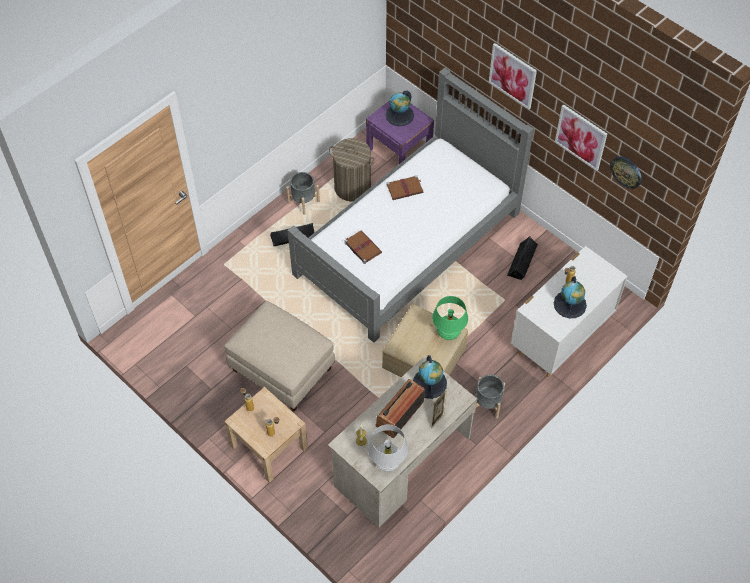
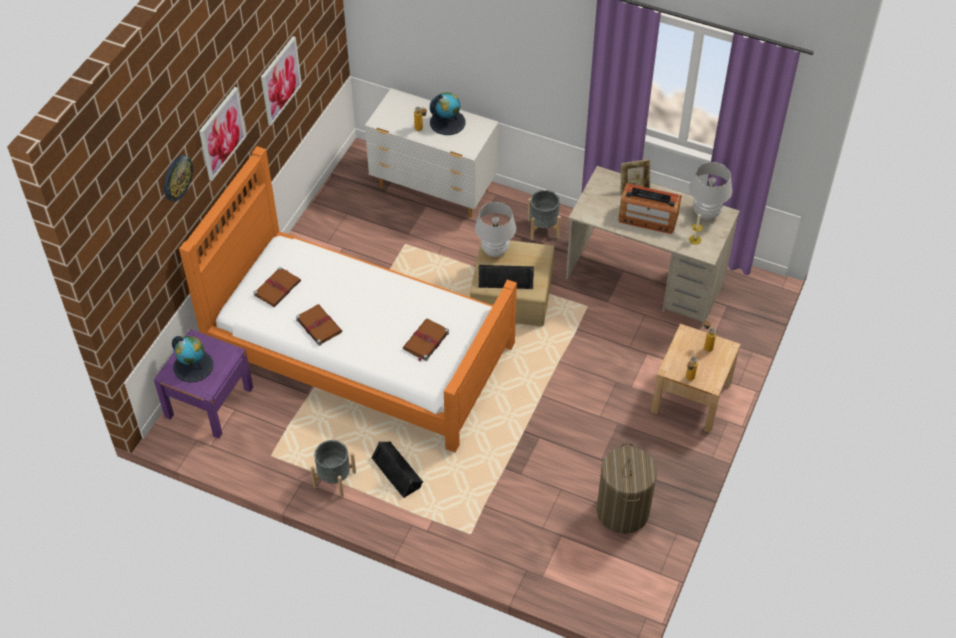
camera: 110 degrees left, 5 degrees down
beige ottoman [224,301,335,411] -> none
grey bed [288,68,534,342] -> orange bed [179,146,517,453]
laundry basket [329,138,374,202] -> laundry basket moved to [597,443,657,534]
globe [413,355,447,399] -> none
green table lamp [432,296,468,340] -> white table lamp [475,202,516,257]
black speaker [507,236,538,280] -> black speaker moved to [478,265,534,289]
wall clock [610,156,642,189] -> wall clock moved to [164,155,193,202]
none -> brown book [254,267,301,307]

